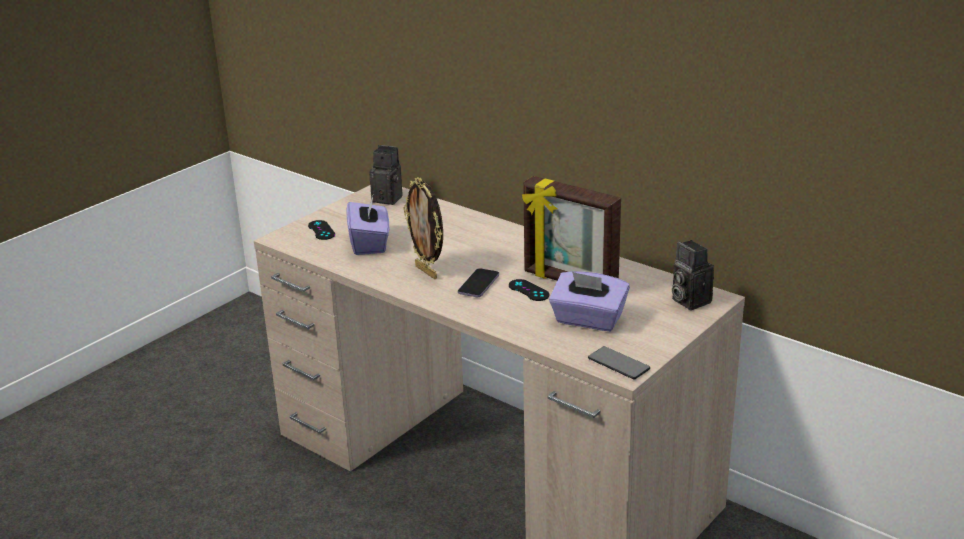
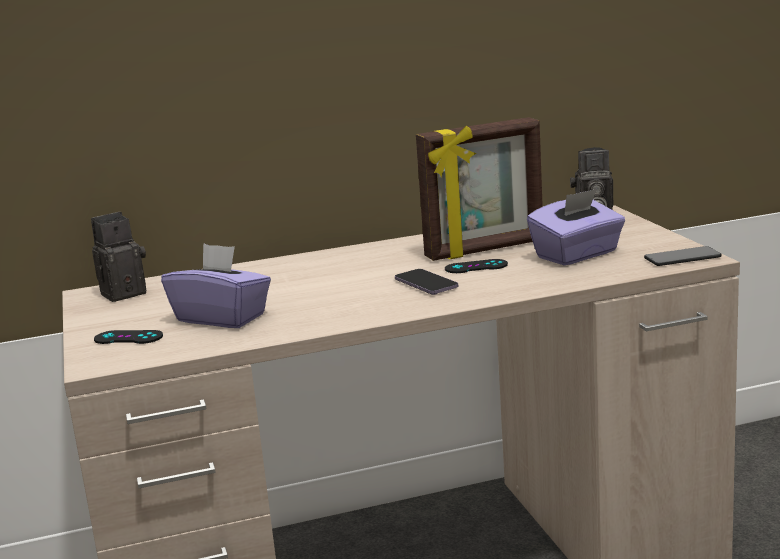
camera: 55 degrees left, 10 degrees down
picture frame [403,177,443,279] -> none

